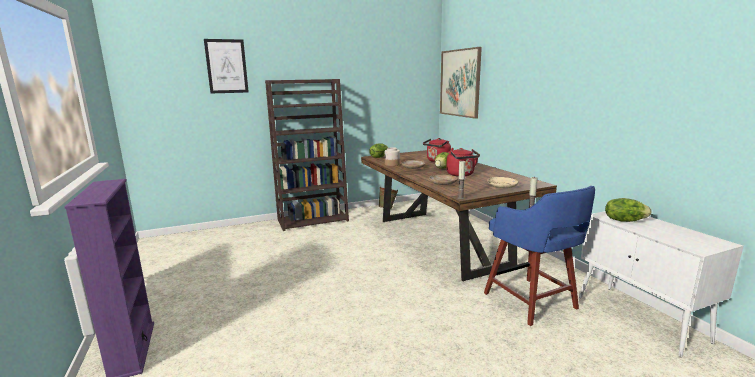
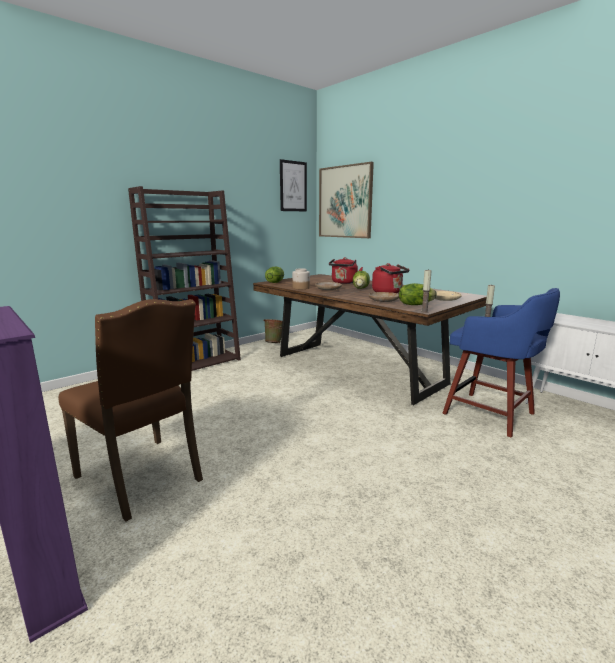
camera: 20 degrees left, 0 degrees up
picture [204,39,249,93] -> picture moved to [280,159,307,211]
lettuce [605,198,652,222] -> lettuce moved to [399,283,437,305]
none -> brown chair [58,299,203,521]

